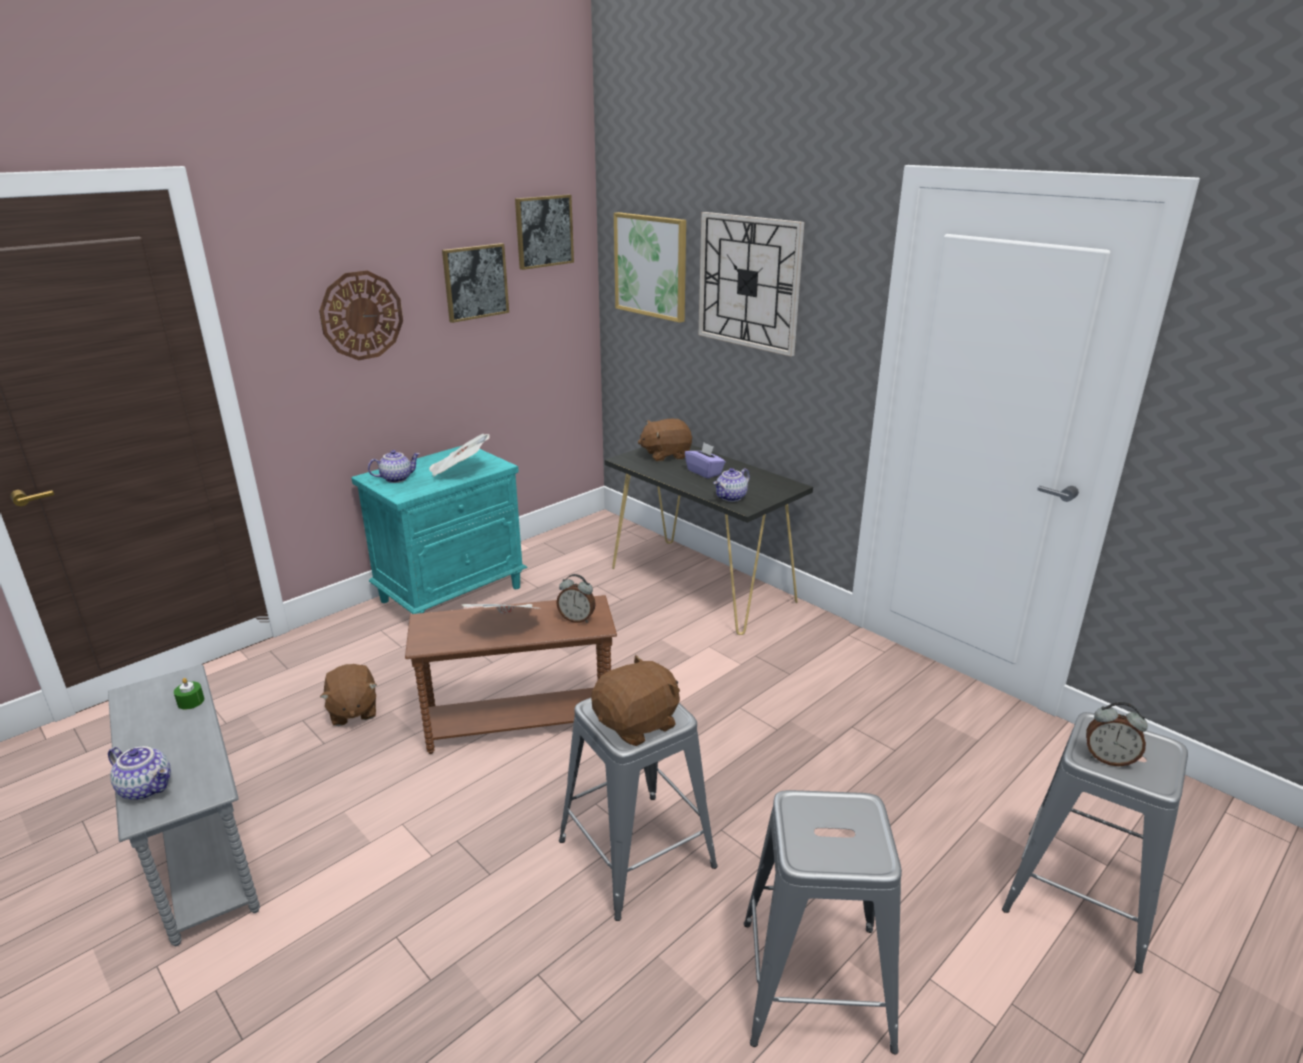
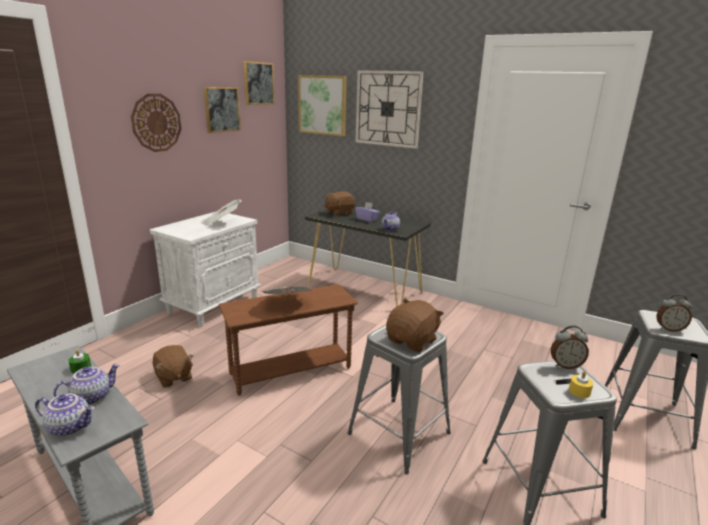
camera: 15 degrees left, 5 degrees down
turquoise nightstand [352,446,527,614] -> white nightstand [150,211,261,327]
teapot [368,450,420,483] -> teapot moved to [53,364,120,405]
alarm clock [556,574,596,623] -> alarm clock moved to [551,325,589,369]
none -> yellow candle [569,371,594,398]

